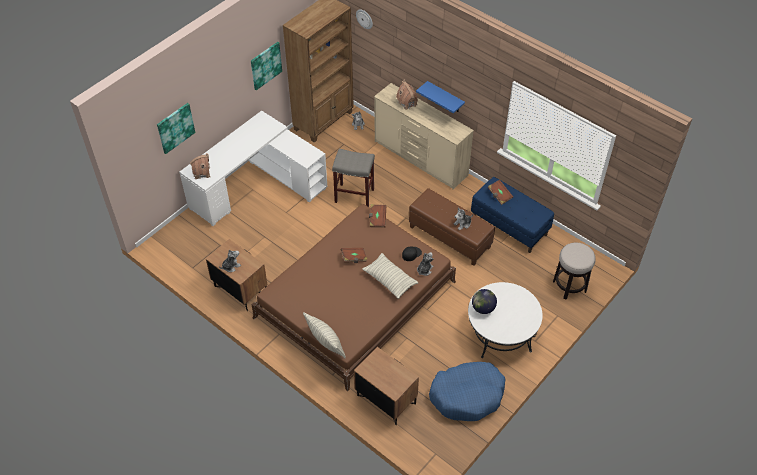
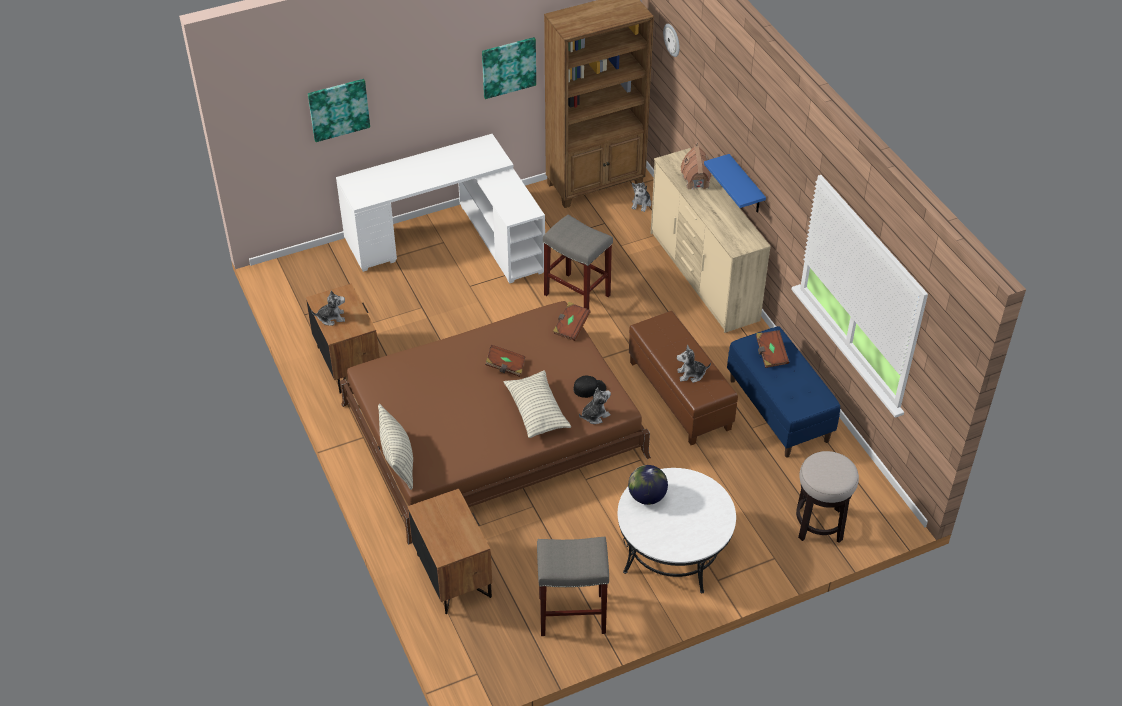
camera: 25 degrees right, 5 degrees down
toy house [190,153,210,179] -> none
blue dog bed [429,362,505,421] -> grey stool [537,537,609,636]

